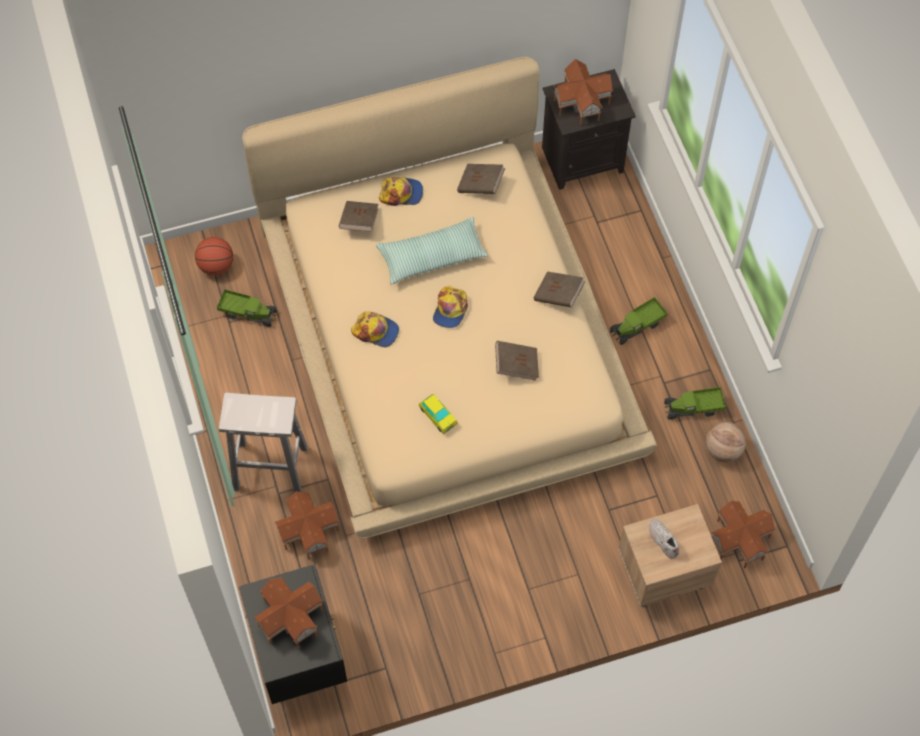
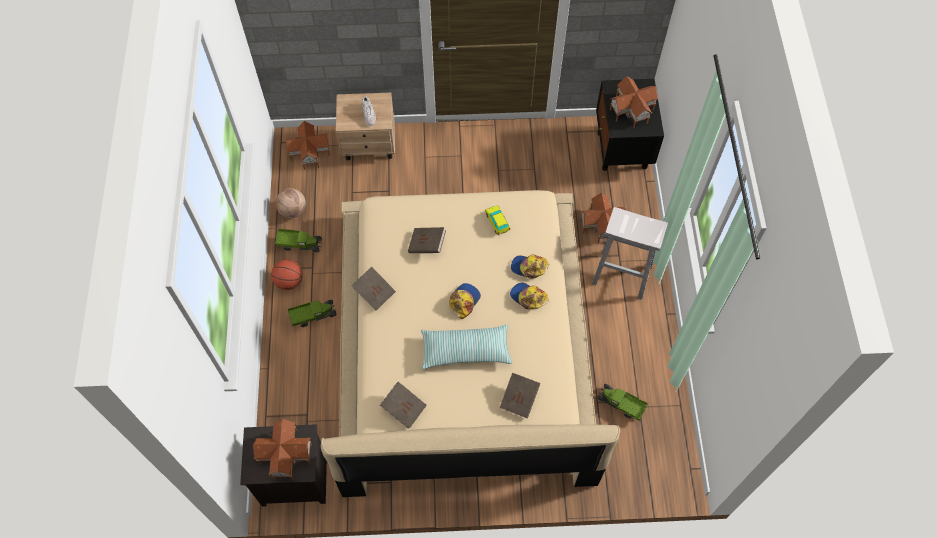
camera: 165 degrees left, 0 degrees up
basketball [195,237,233,275] -> basketball moved to [271,259,303,290]
cap [379,177,423,206] -> cap moved to [511,254,549,279]

